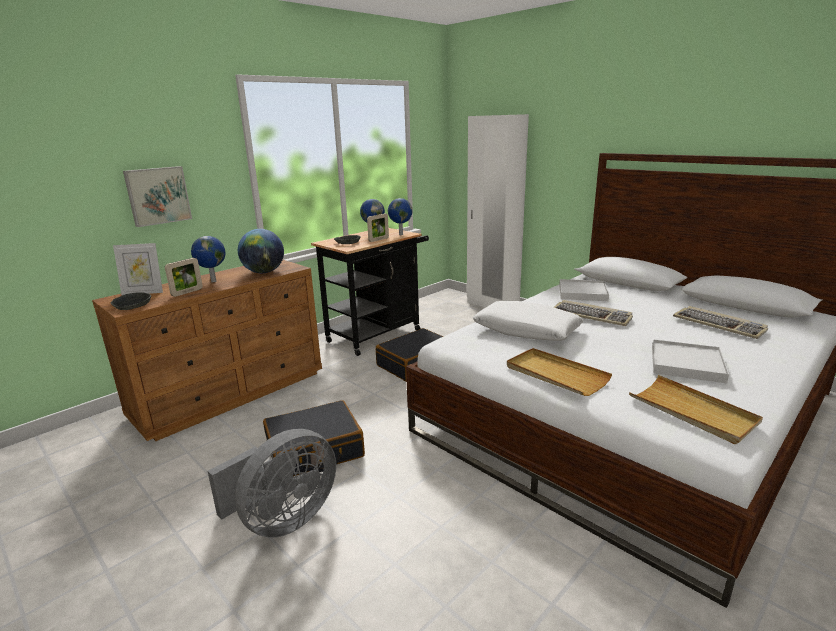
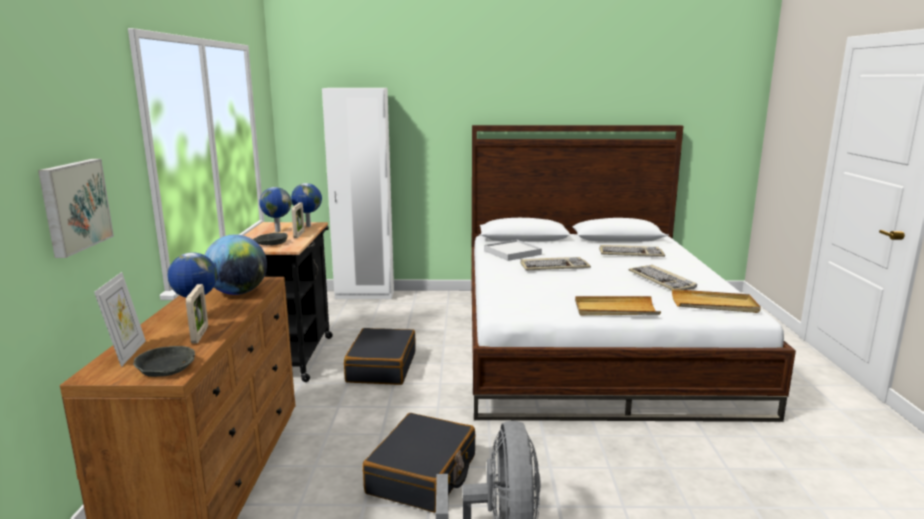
camera: 45 degrees left, 5 degrees down
picture frame [113,243,163,295] -> picture frame turned 45 degrees counterclockwise [94,272,146,367]
white pillow [473,301,584,341] -> none
white tray [652,339,729,383] -> keyboard [628,265,697,290]

